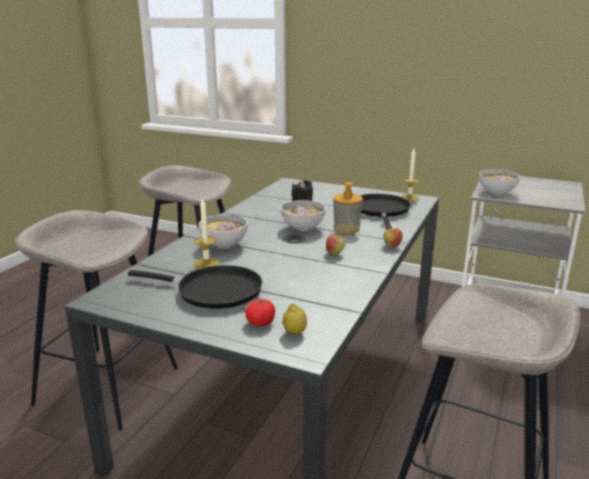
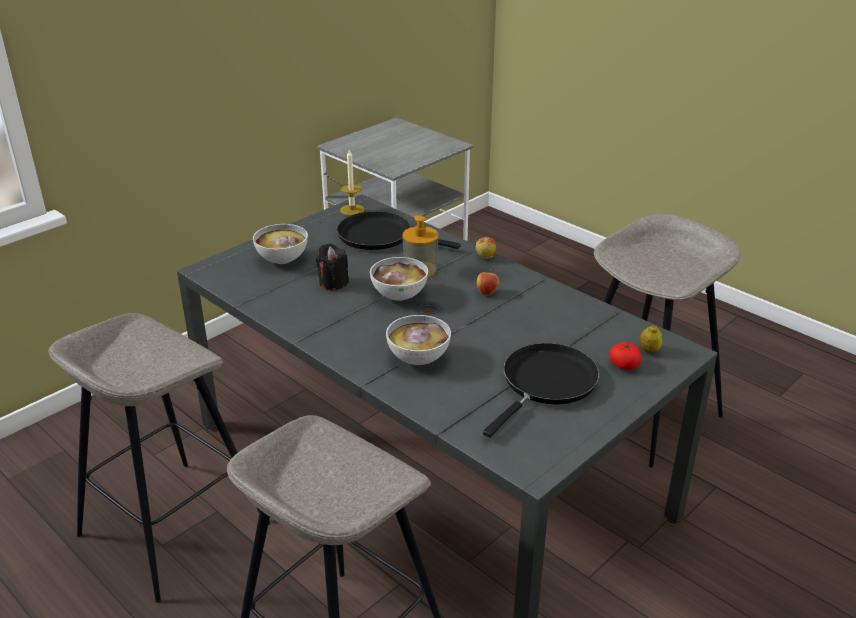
camera: 70 degrees left, 10 degrees up
candle [194,197,220,269] -> none
bowl [479,170,520,195] -> bowl moved to [253,224,308,264]

